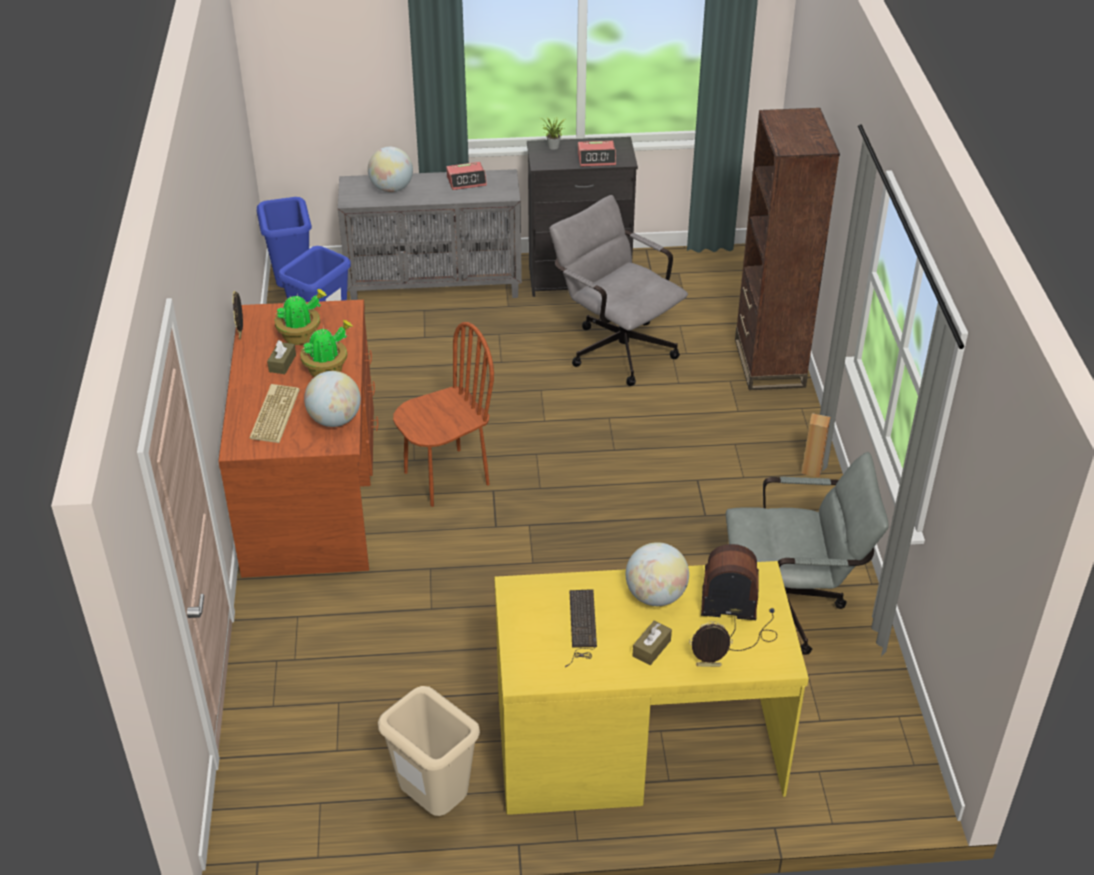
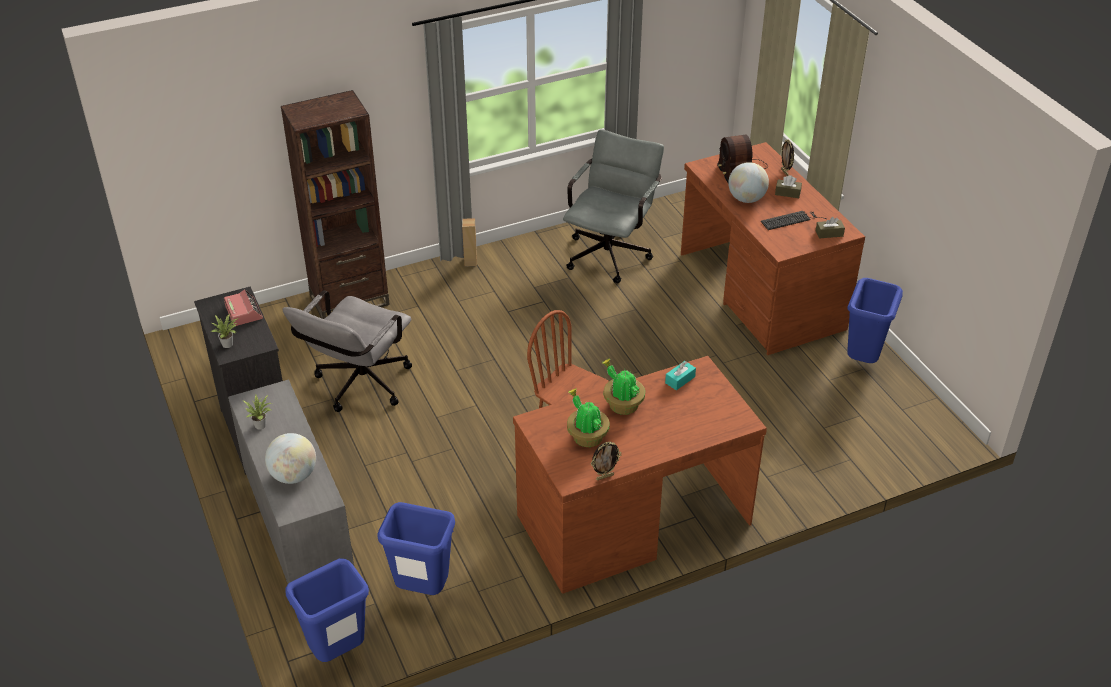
camera: 110 degrees left, 0 degrees up
keyboard [250,384,300,443] -> none
brown tissue box [267,340,296,374] -> brown tissue box moved to [816,217,845,238]
globe [304,371,361,427] -> turquoise tissue box [665,361,696,390]
beige trash can [378,686,480,816] -> blue trash can [847,278,903,363]
alarm clock [446,162,487,190] -> potted plant [244,394,271,430]
yellow desk [494,561,809,815] -> brown desk [681,142,865,355]
grey office chair [726,452,889,655] -> grey office chair turned 45 degrees clockwise [563,129,664,283]

